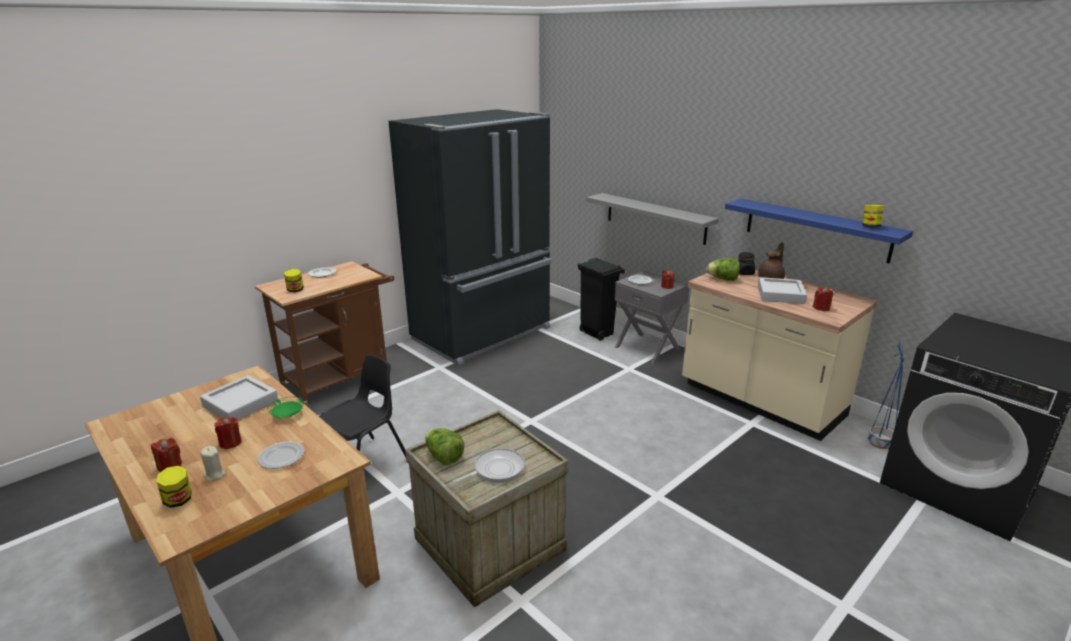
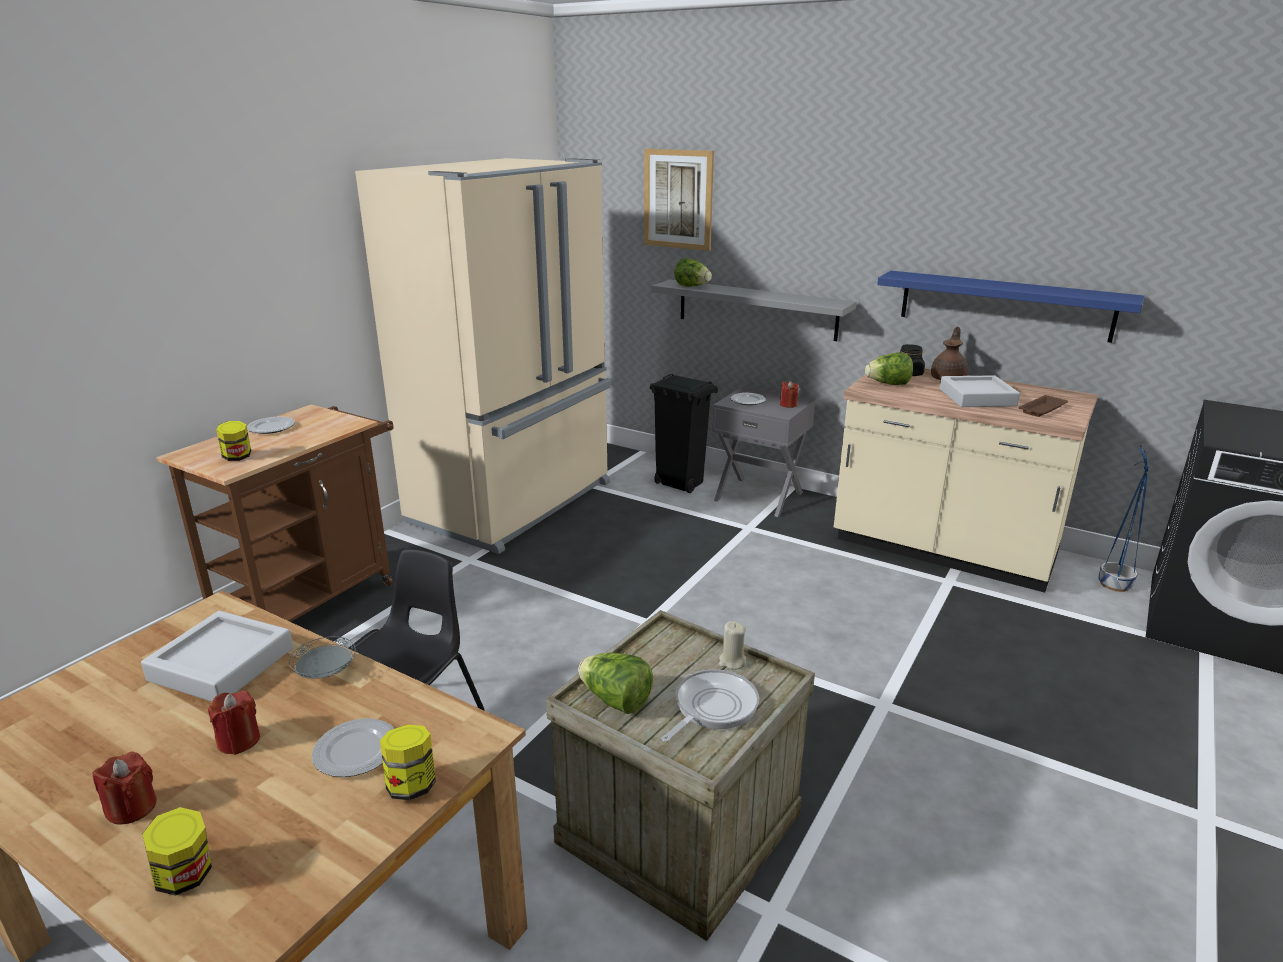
camera: 15 degrees left, 0 degrees up
beige candle [200,446,226,481] -> beige candle moved to [719,621,746,670]
green plate [267,397,304,418] -> grey plate [289,637,356,679]
black fridge [388,109,551,366] -> beige fridge [355,158,611,554]
red candle [813,287,834,311] -> brown tray [1019,395,1068,417]
jar [862,205,884,227] -> jar moved to [380,724,436,800]
none -> picture [644,149,714,251]
none -> lettuce [674,258,712,287]

